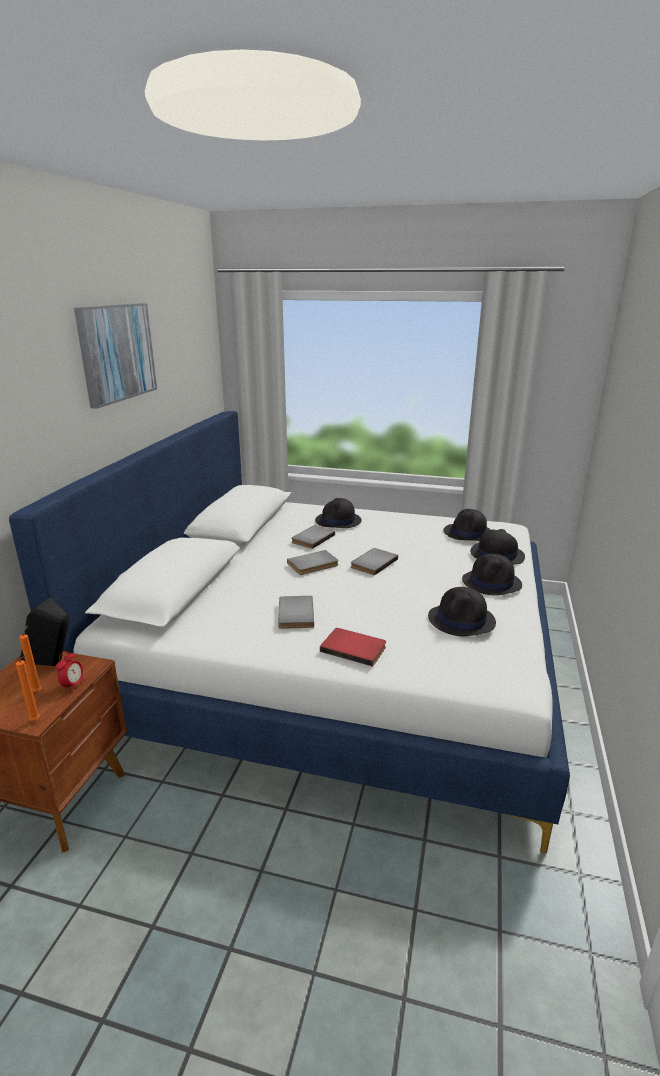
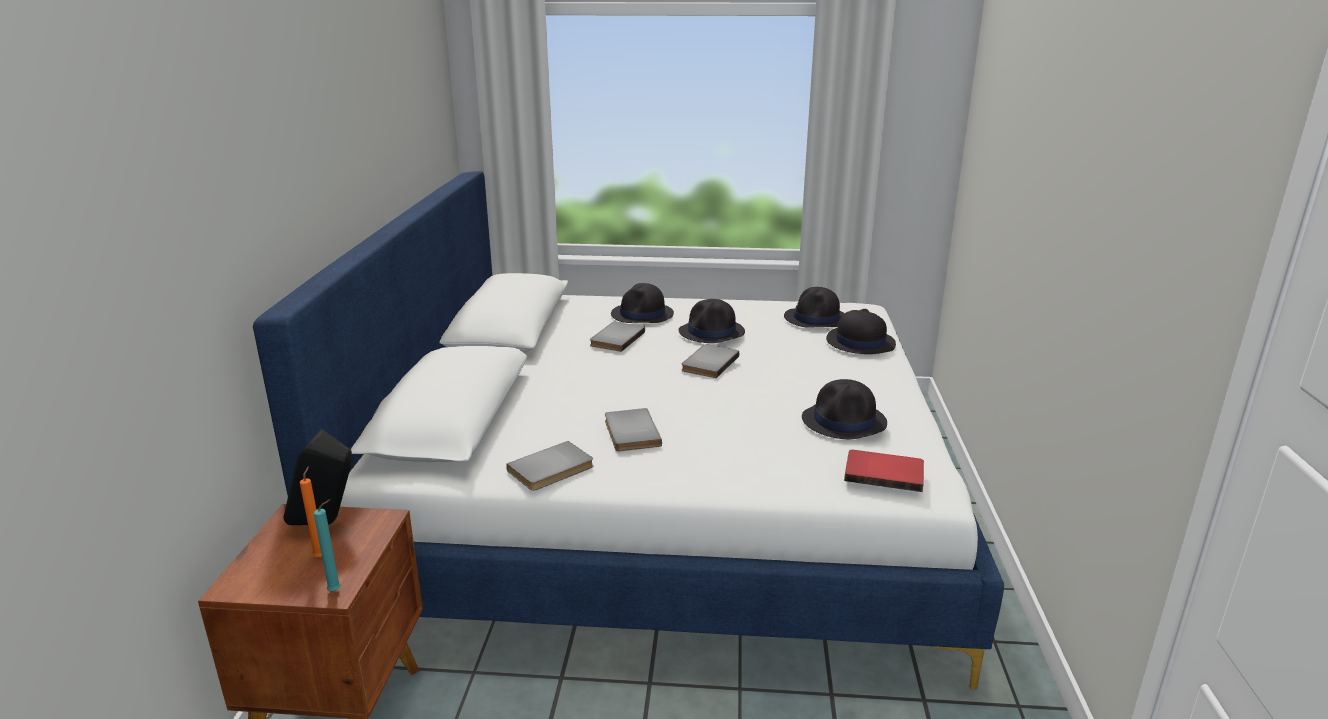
camera: 10 degrees left, 0 degrees up
orange candle [16,654,40,721] -> turquoise candle [314,499,341,591]
alarm clock [55,651,84,692] -> none
picture [74,303,157,409] -> none
grey book [287,550,339,575] -> grey book moved to [506,441,593,491]
red book [320,628,386,667] -> red book moved to [844,450,924,492]
black hat [462,554,522,596] -> black hat moved to [679,299,745,343]

